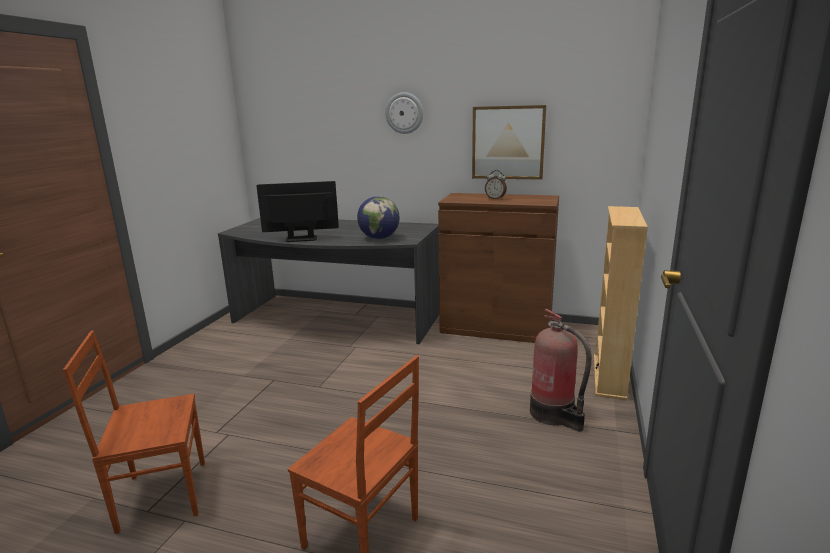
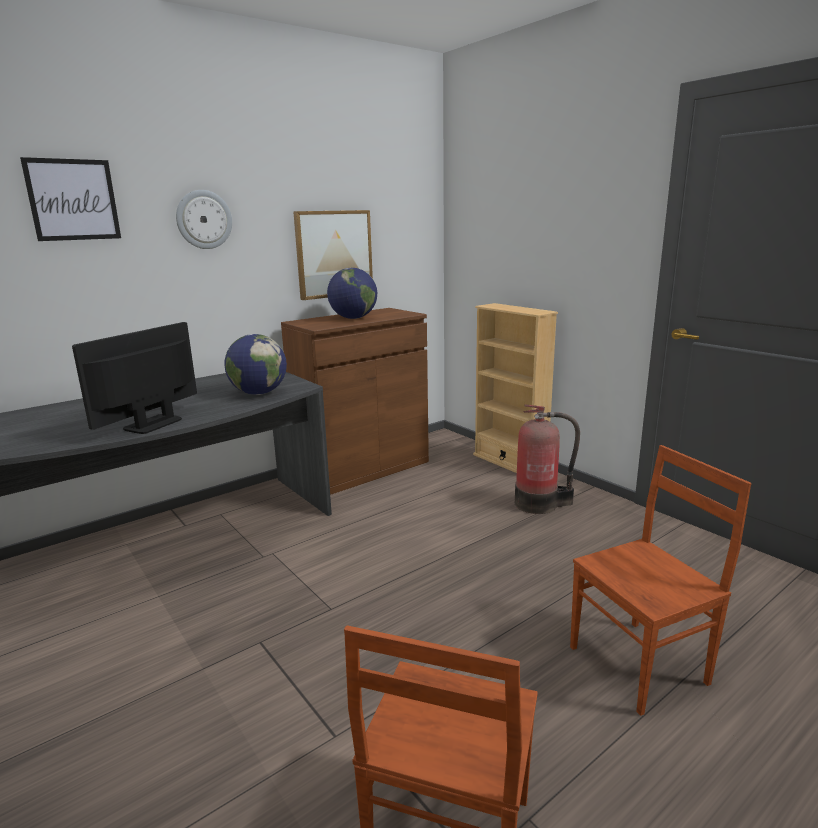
camera: 55 degrees left, 0 degrees up
alarm clock [485,170,507,199] -> globe [327,268,377,319]
none -> picture [20,157,121,241]

